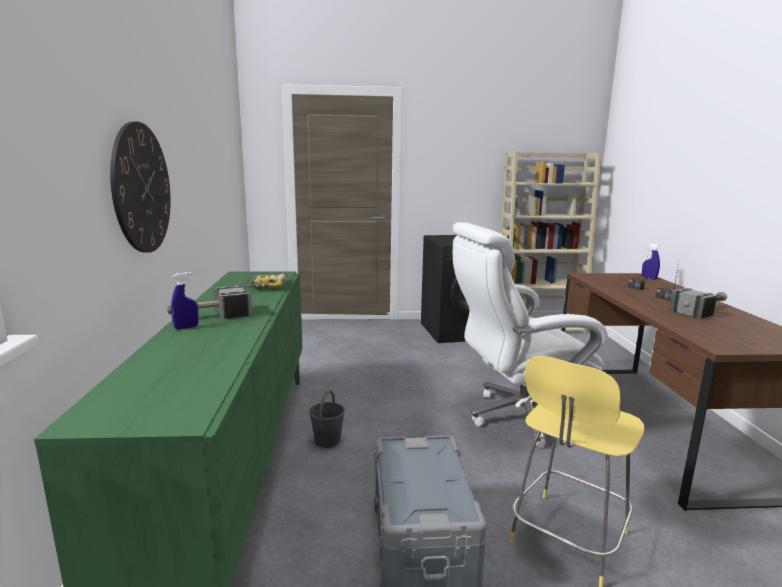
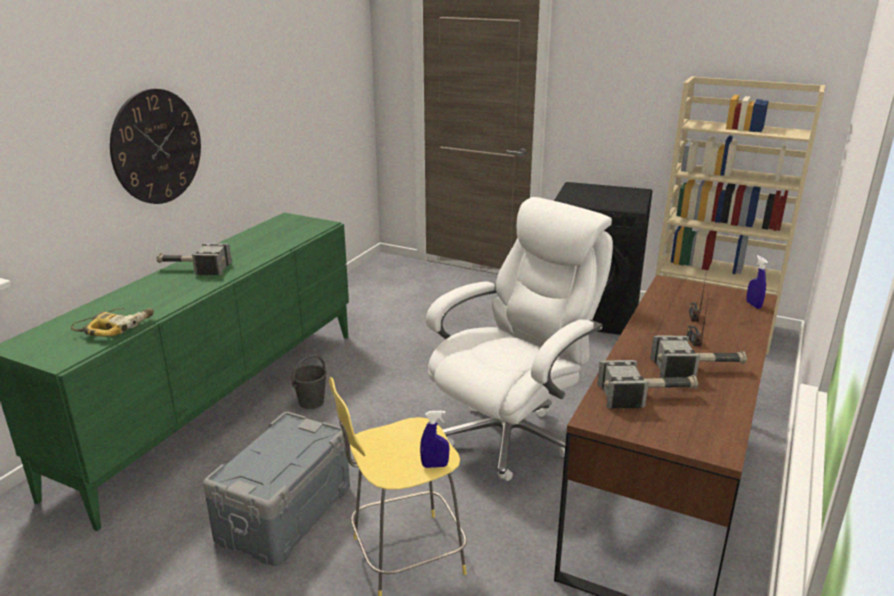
camera: 30 degrees right, 10 degrees up
blue spray bottle [171,272,199,330] -> blue spray bottle moved to [420,410,450,468]
power drill [244,272,287,288] -> power drill moved to [71,308,154,337]
white office chair [453,222,608,448] -> white office chair turned 120 degrees clockwise [426,197,613,481]
none -> hammer [597,360,698,409]

